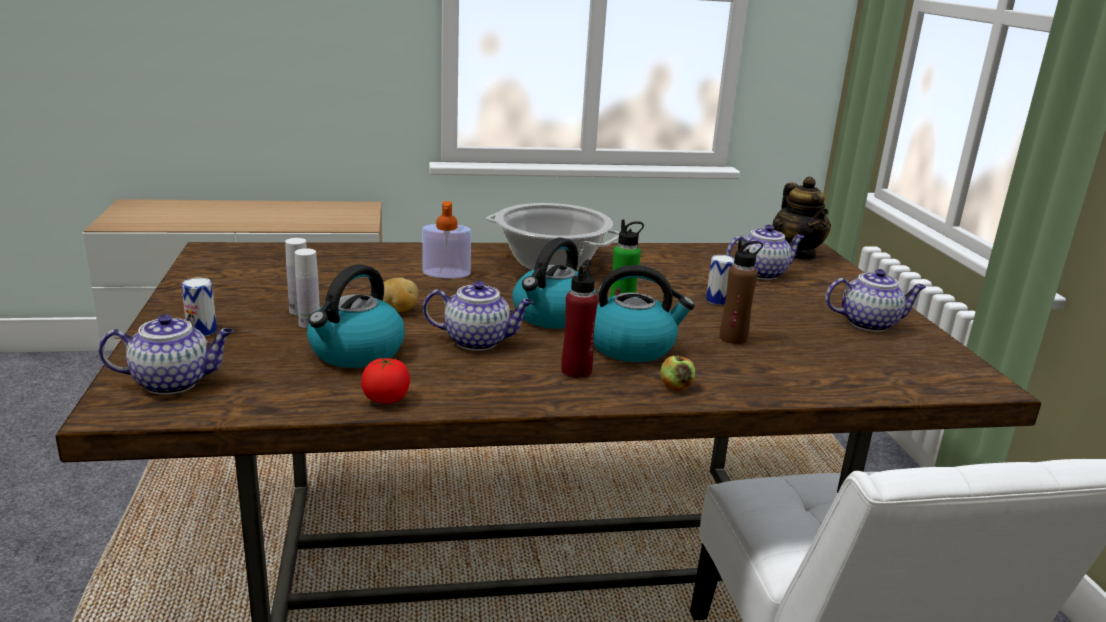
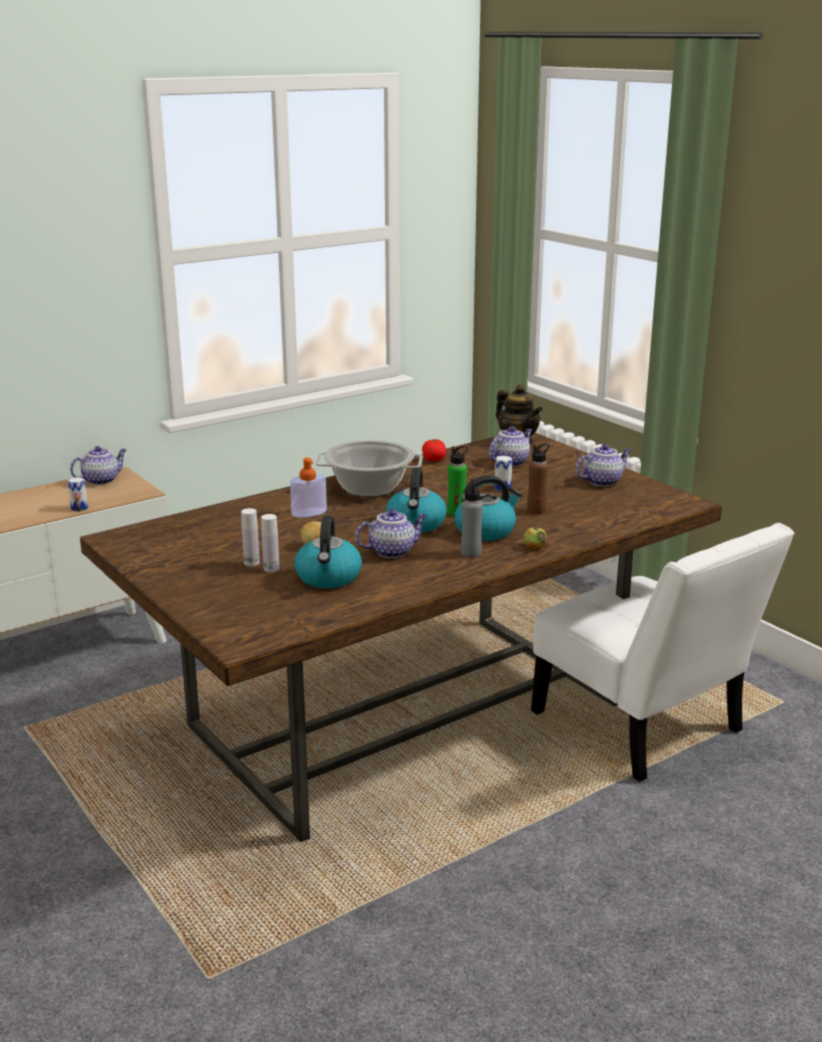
camera: 25 degrees left, 0 degrees up
teapot [98,314,234,395] -> teapot moved to [70,446,127,485]
can [181,278,217,336] -> can moved to [68,477,88,512]
tomato [361,357,410,404] -> tomato moved to [422,439,446,461]
red bottle [561,260,598,378] -> grey bottle [461,479,483,558]

